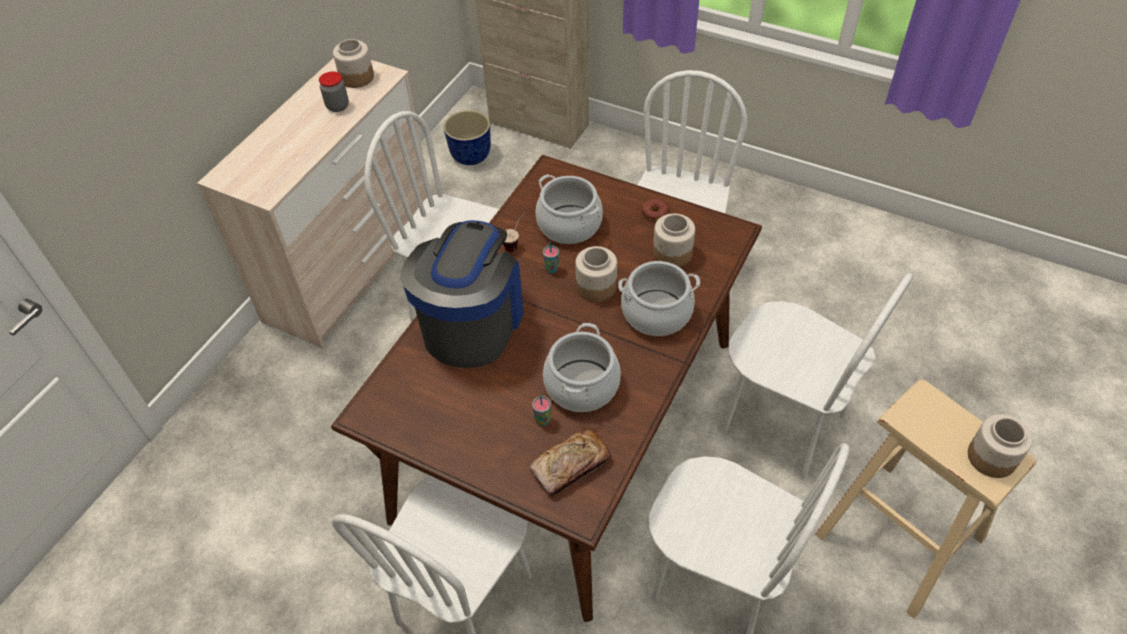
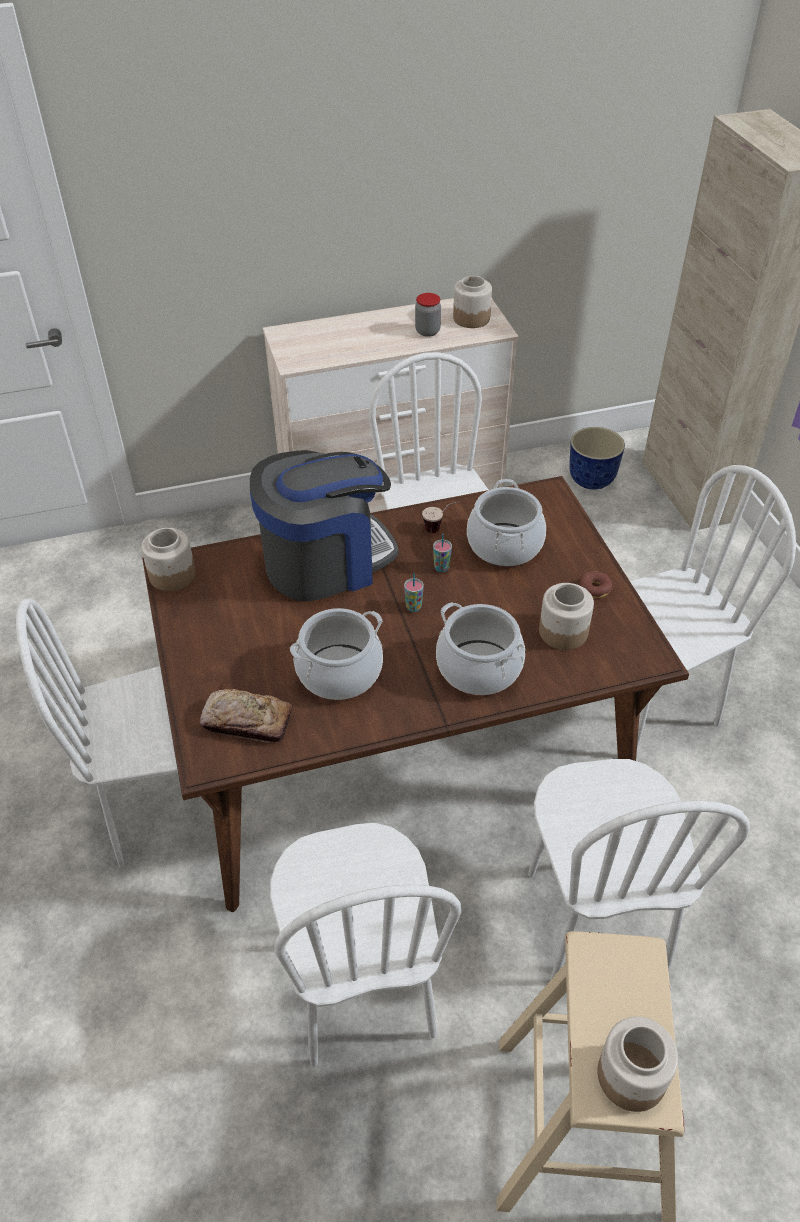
camera: 45 degrees right, 5 degrees down
cup [532,395,551,426] -> cup moved to [404,573,424,612]
jar [575,246,617,302] -> jar moved to [141,528,196,591]

